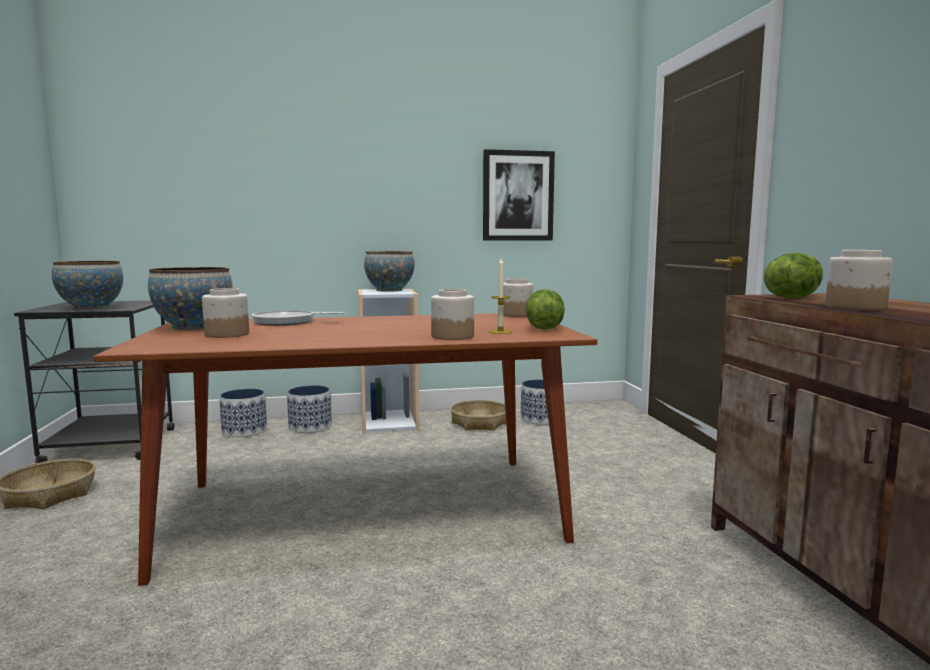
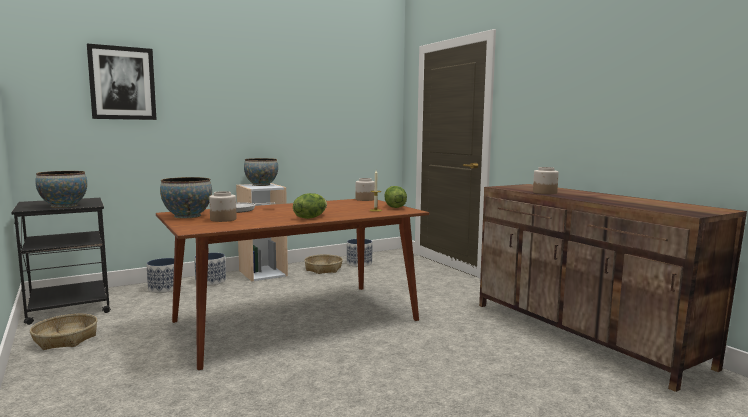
camera: 20 degrees left, 0 degrees up
jar [431,289,474,340] -> none
picture [483,149,555,240] -> picture moved to [87,43,157,120]
lettuce [764,253,823,298] -> lettuce moved to [293,193,327,219]

